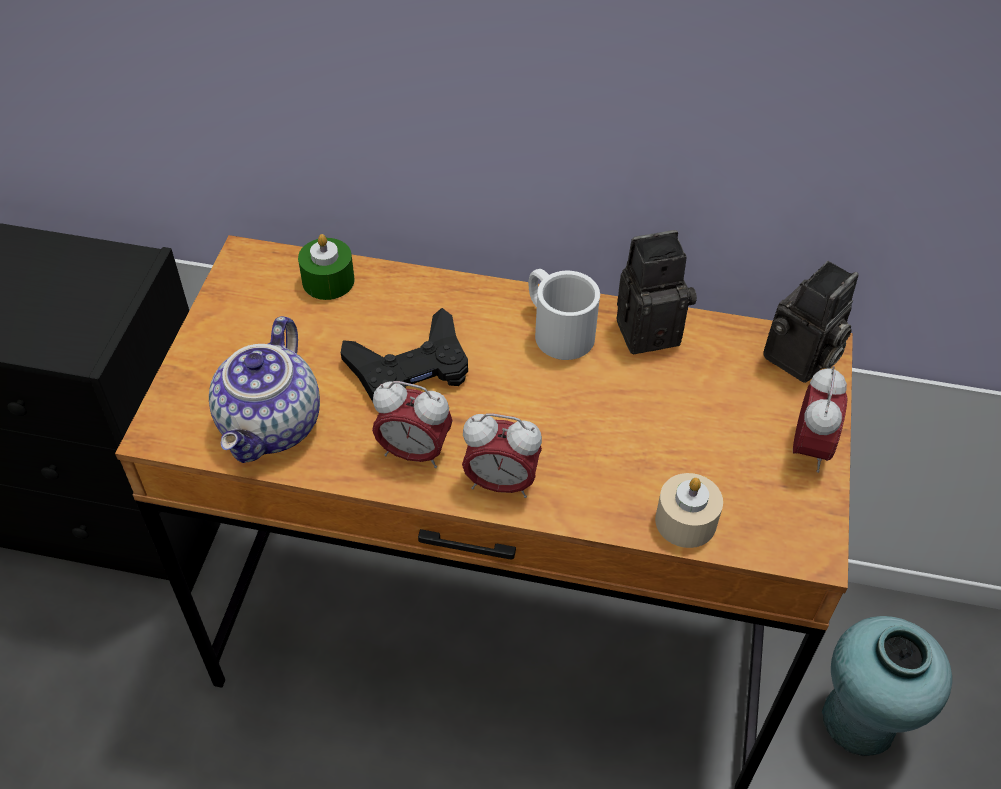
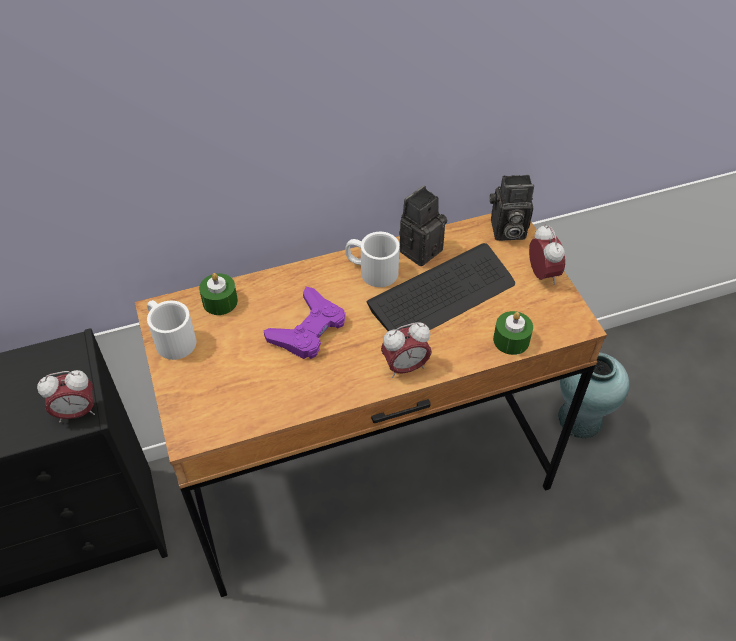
camera: 30 degrees left, 0 degrees up
teapot [209,316,320,463] -> none
black game controller [341,308,468,402] -> purple game controller [263,286,345,359]
alarm clock [372,381,453,468] -> alarm clock moved to [37,370,95,423]
beige candle [655,473,723,548] -> green candle [493,311,533,355]
camera [763,261,859,383] -> camera turned 75 degrees clockwise [490,175,534,241]
none -> white mug [147,300,196,360]
none -> keyboard [366,243,515,331]

